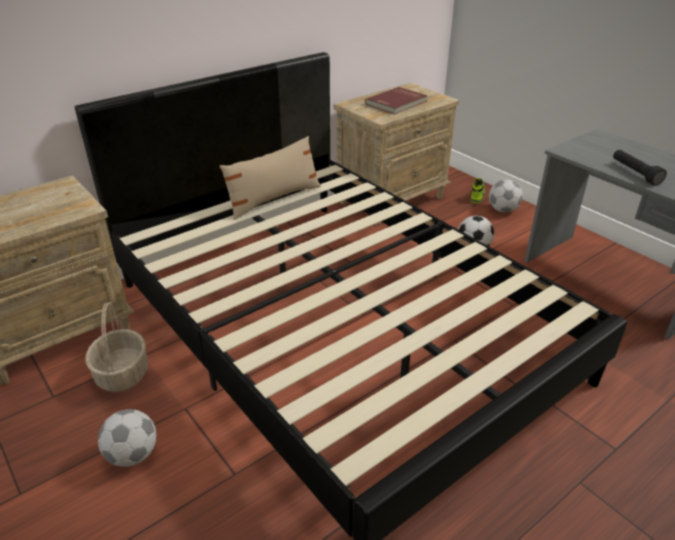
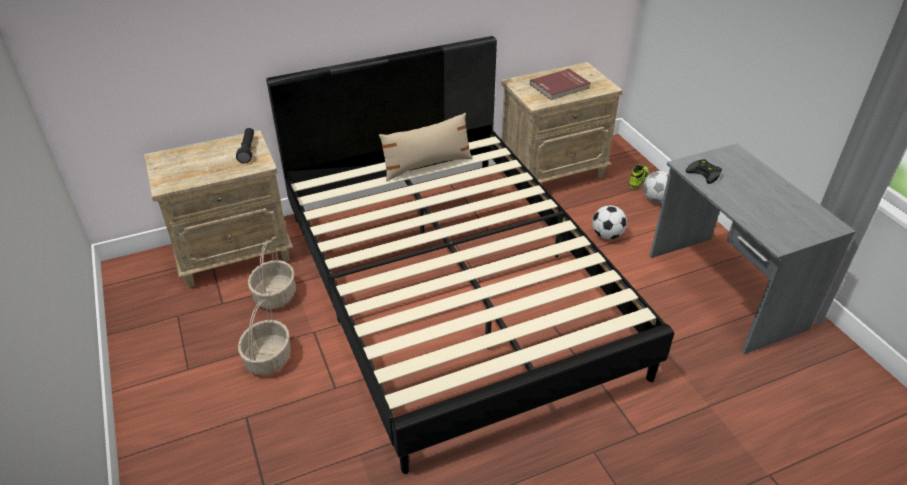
camera: 15 degrees right, 5 degrees up
football [98,409,157,467] -> basket [238,301,291,375]
black flashlight [613,149,667,186] -> black flashlight moved to [236,128,254,163]
none -> black game controller [686,159,722,184]

